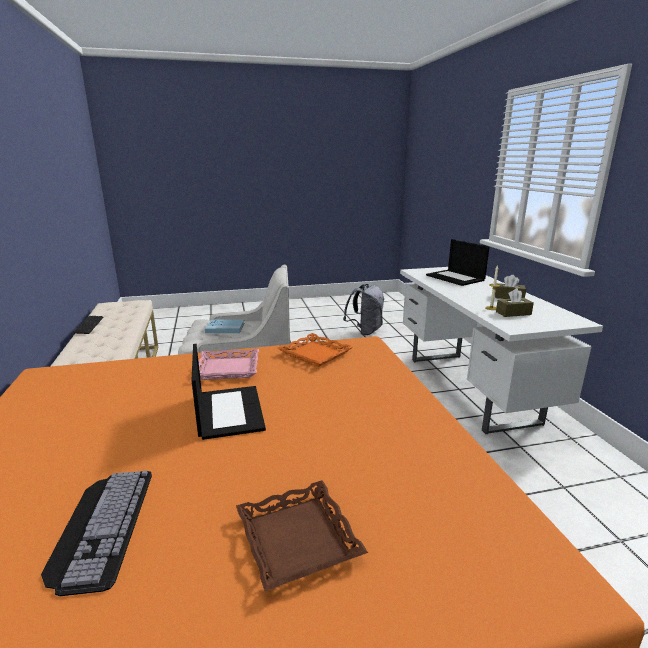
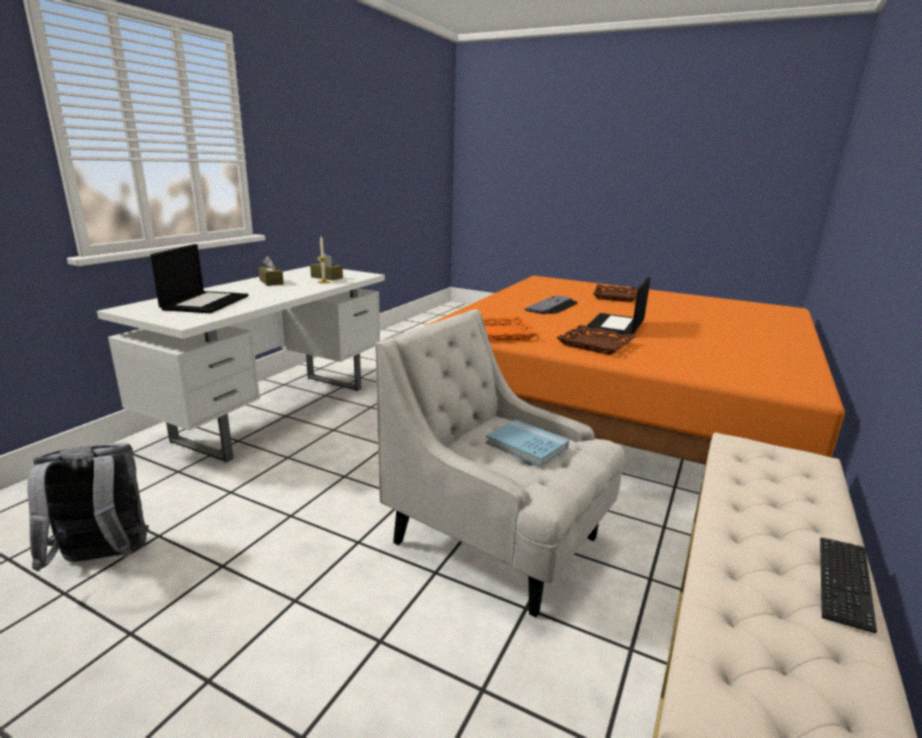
camera: 140 degrees left, 0 degrees up
keyboard [41,471,152,596] -> keyboard moved to [525,295,578,314]
pink tray [198,349,259,380] -> brown tray [556,325,636,355]

